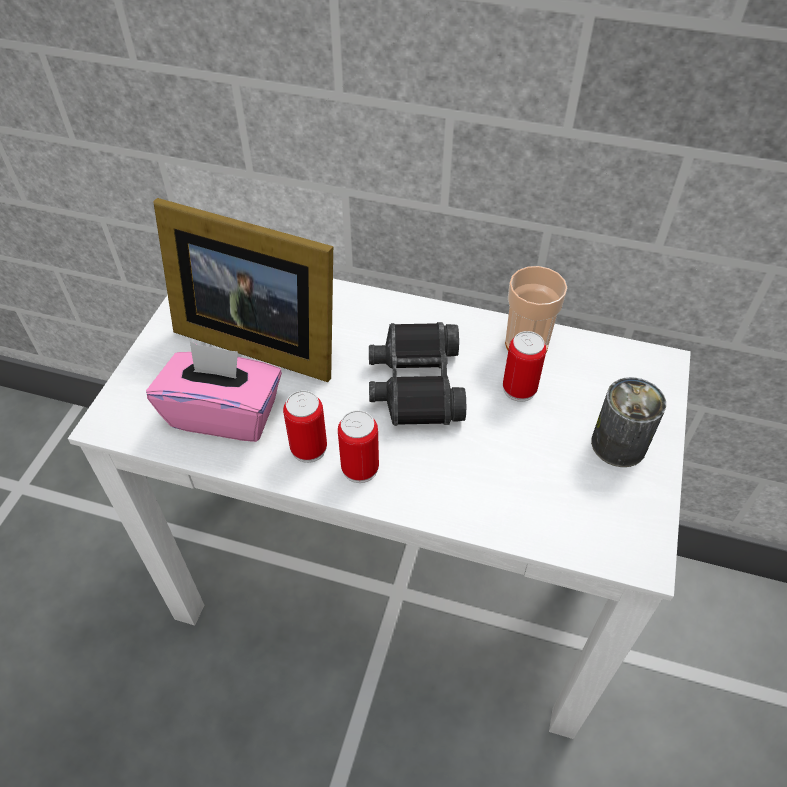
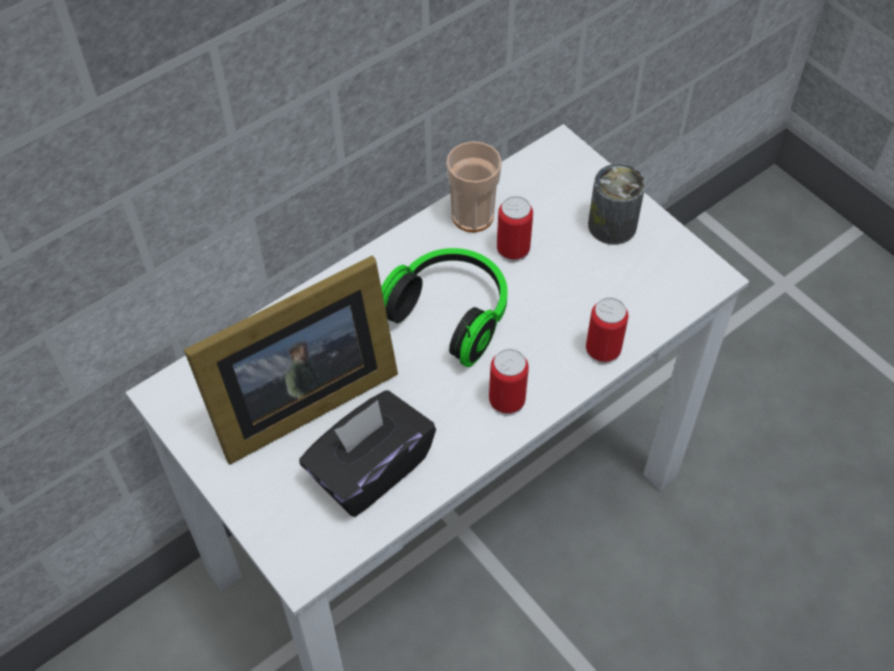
camera: 55 degrees left, 5 degrees up
pink tissue box [146,341,282,442] -> black tissue box [299,390,436,517]
can [283,390,327,463] -> can moved to [586,297,628,364]
black binoculars [369,322,466,426] -> headphones [381,248,508,367]

